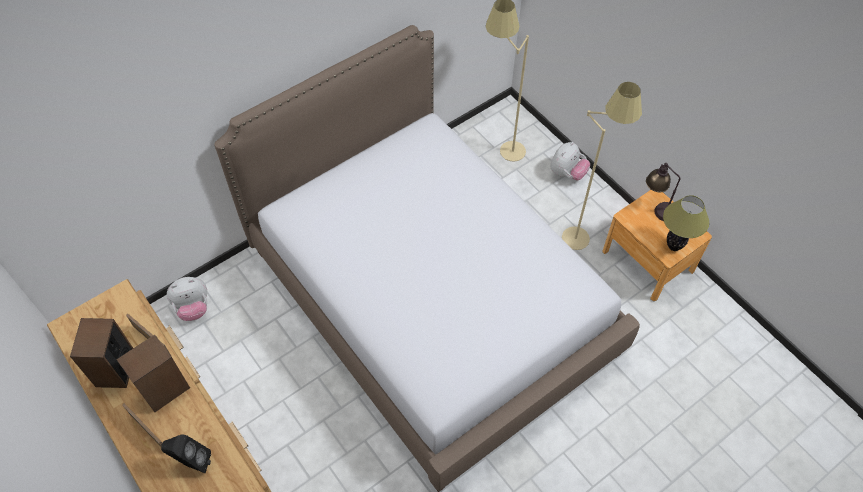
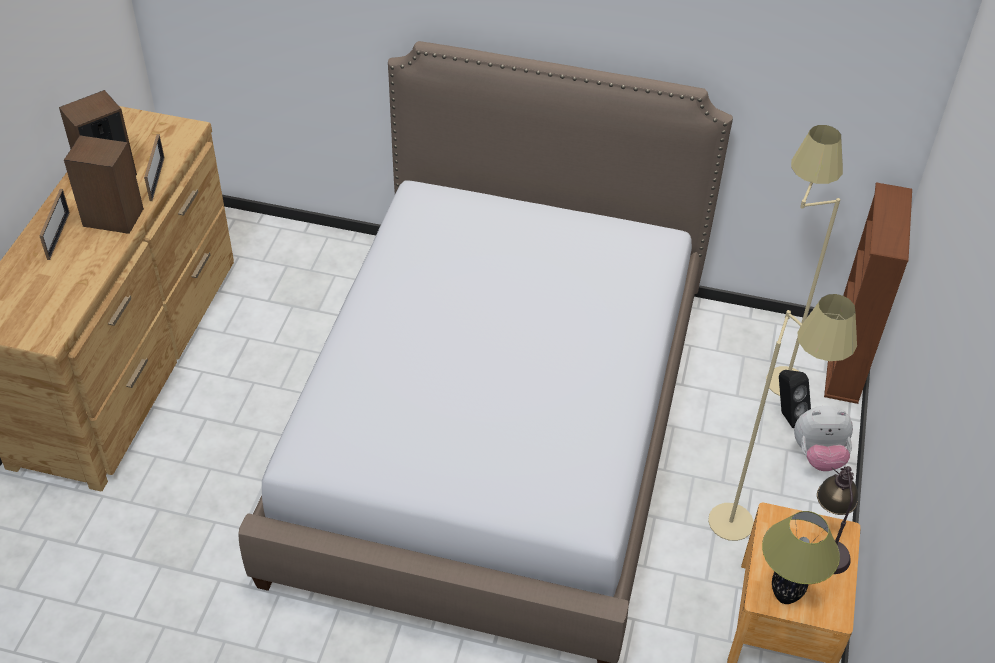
camera: 50 degrees right, 10 degrees down
black speaker [161,435,211,473] -> black speaker moved to [779,370,811,428]
plush toy [167,277,207,321] -> none
none -> brown bookcase [824,182,912,404]

